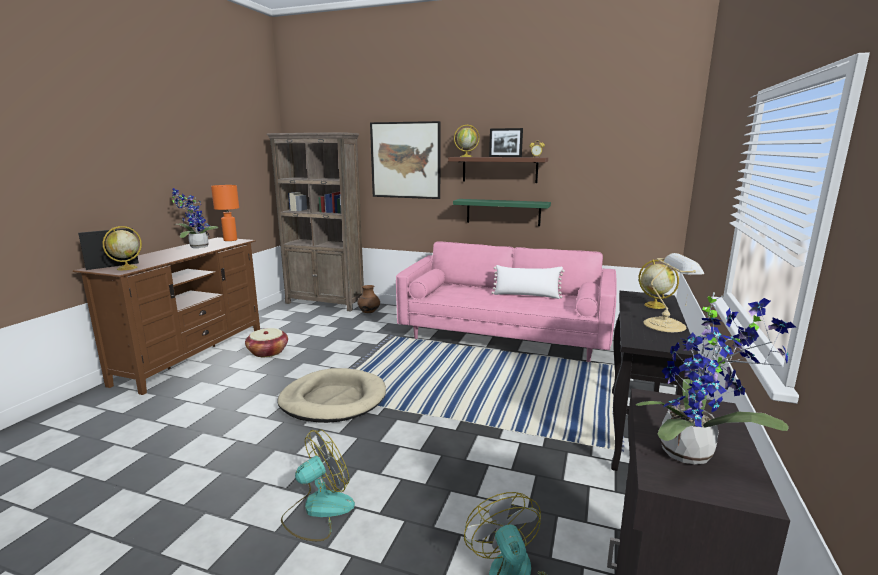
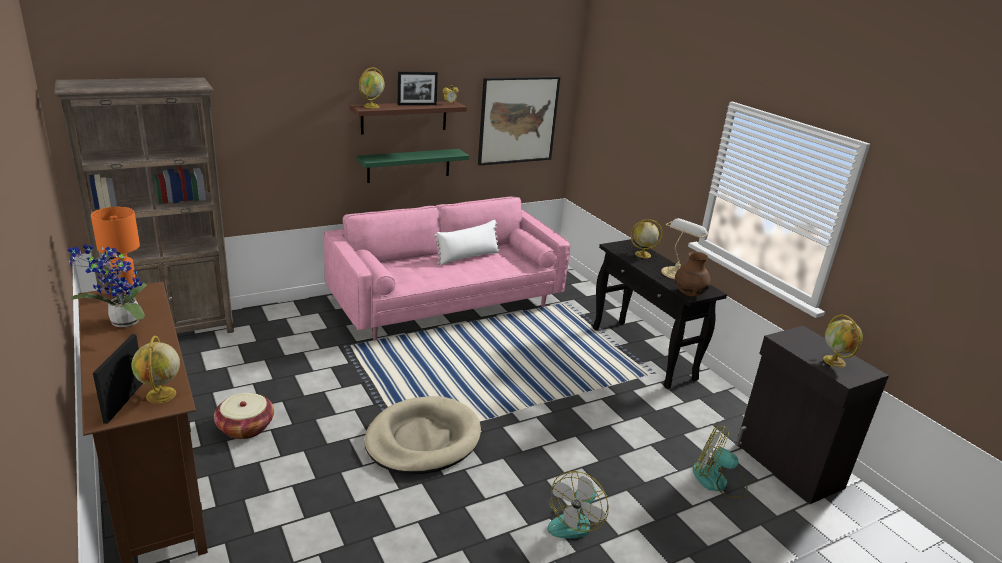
camera: 50 degrees left, 10 degrees up
fan [281,429,355,541] -> fan turned 150 degrees counterclockwise [547,471,608,538]
brown vase [357,285,380,313] -> brown vase moved to [675,252,711,296]
picture [370,121,440,199] -> picture moved to [478,76,560,165]
potted plant [636,293,796,464] -> globe [823,314,863,368]

